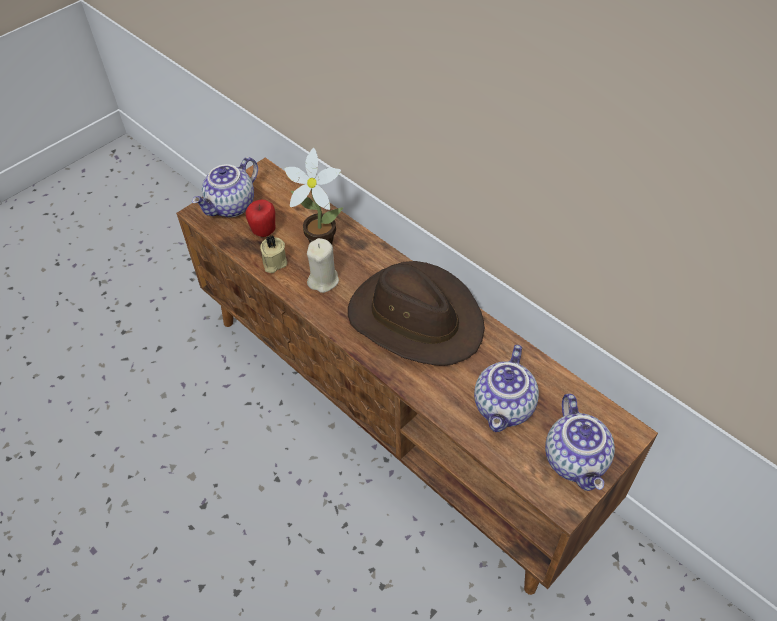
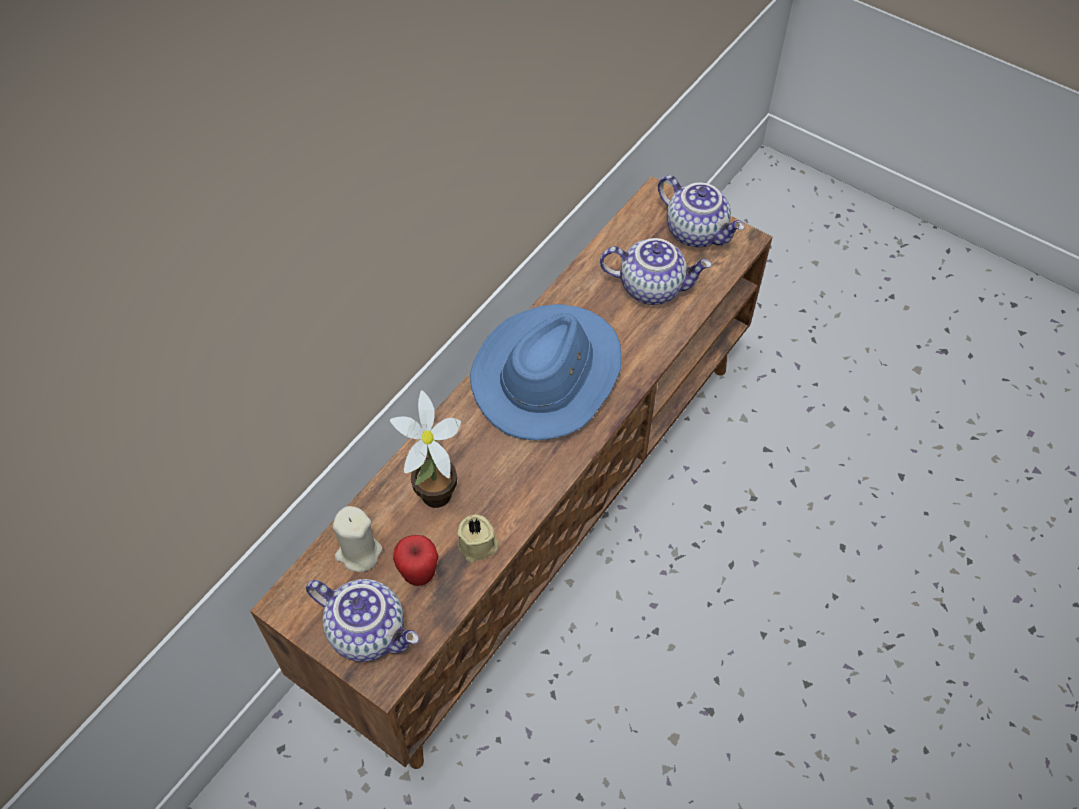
camera: 100 degrees left, 5 degrees up
beige candle [307,238,339,293] -> beige candle moved to [333,506,382,572]
brown hat [348,261,485,366] -> blue hat [470,304,621,441]
teapot [545,394,615,491] -> teapot turned 60 degrees clockwise [658,175,744,247]

